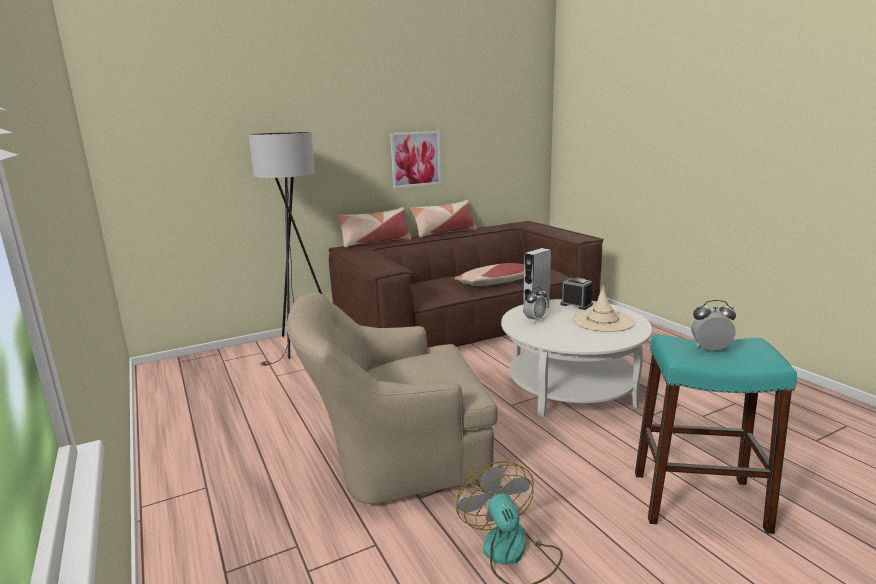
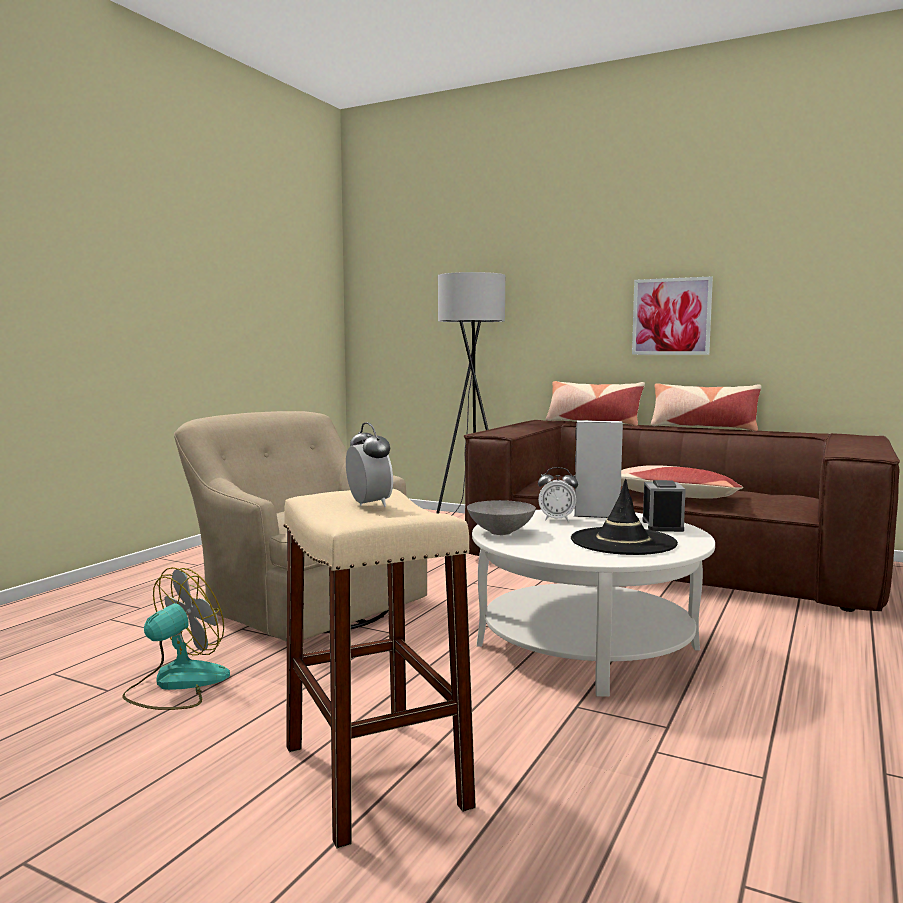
camera: 55 degrees right, 10 degrees down
beige hat [572,285,635,332] -> black hat [571,479,678,555]
turquoise stool [635,335,797,534] -> beige stool [283,489,476,849]
none -> grey bowl [467,500,536,535]

